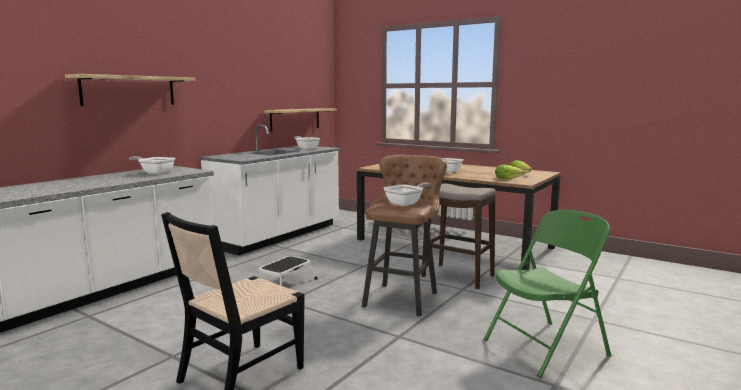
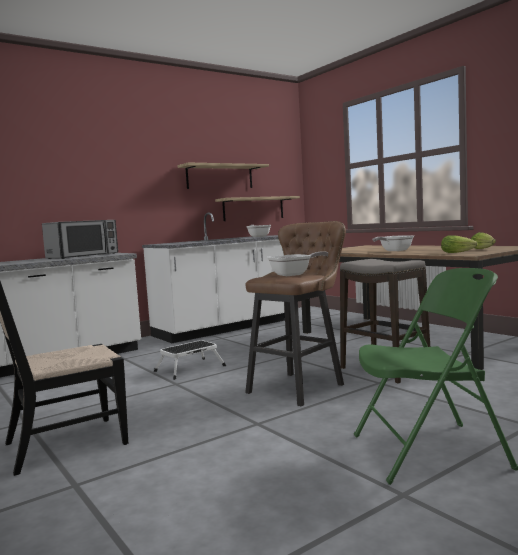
camera: 20 degrees right, 5 degrees down
shelf [65,74,195,106] -> shelf moved to [178,162,269,189]
frying pan [129,156,175,174] -> microwave [42,220,118,259]

